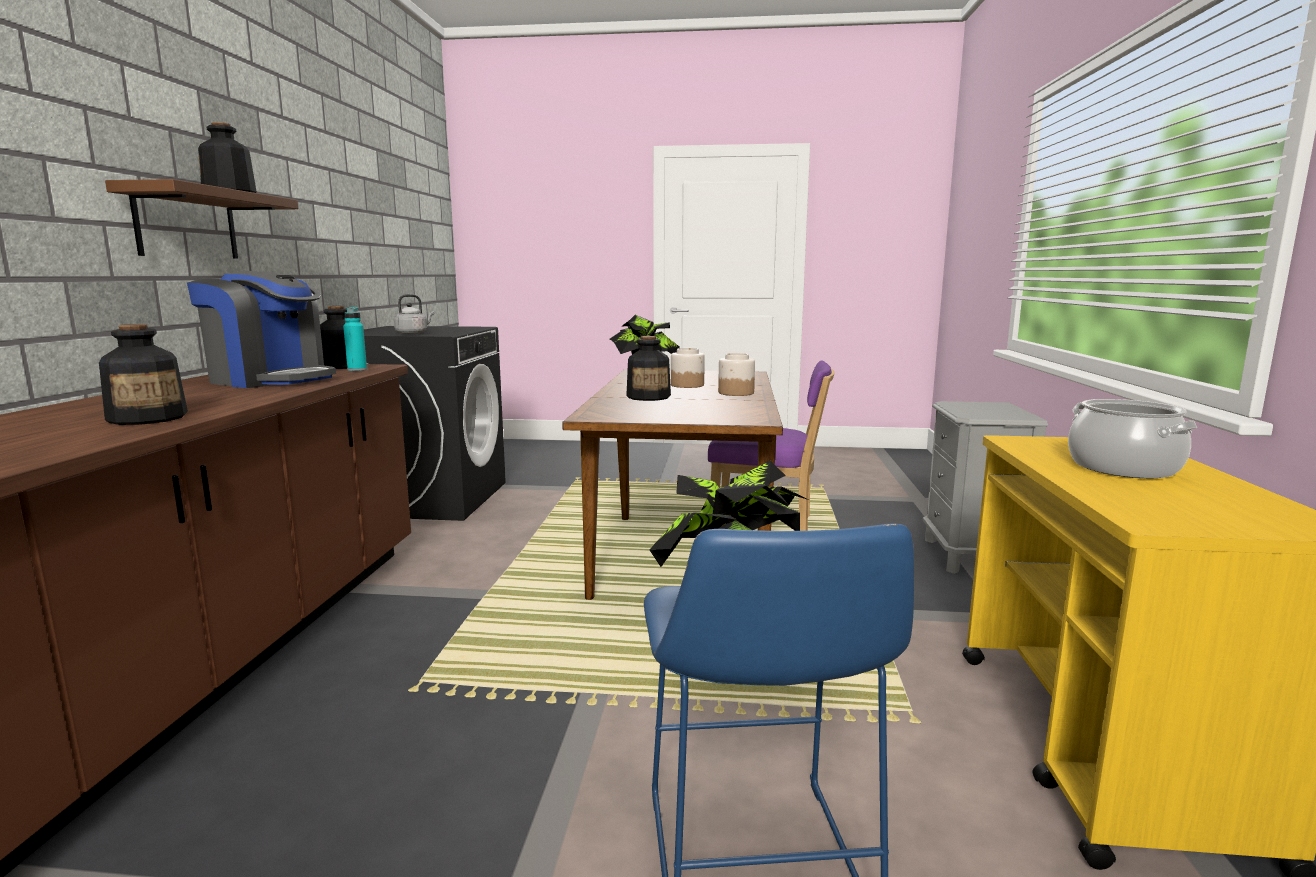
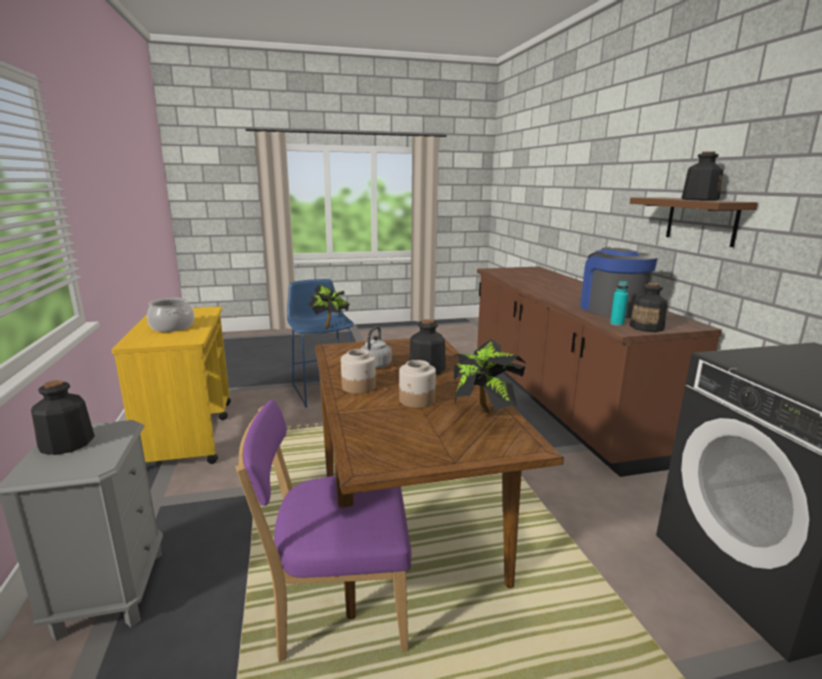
camera: 160 degrees right, 5 degrees up
bottle [99,324,188,425] -> bottle moved to [31,380,95,455]
coffee machine [187,271,336,388] -> coffee machine turned 75 degrees clockwise [579,247,658,318]
grey kettle [394,294,435,335] -> grey kettle moved to [361,326,392,368]

